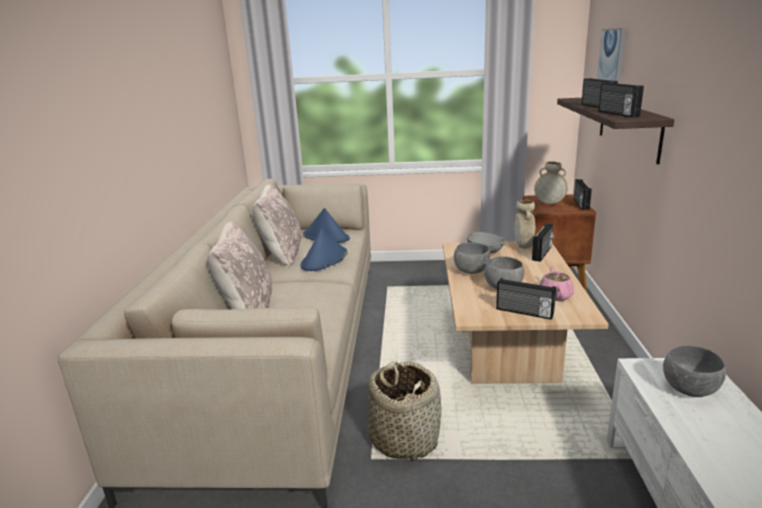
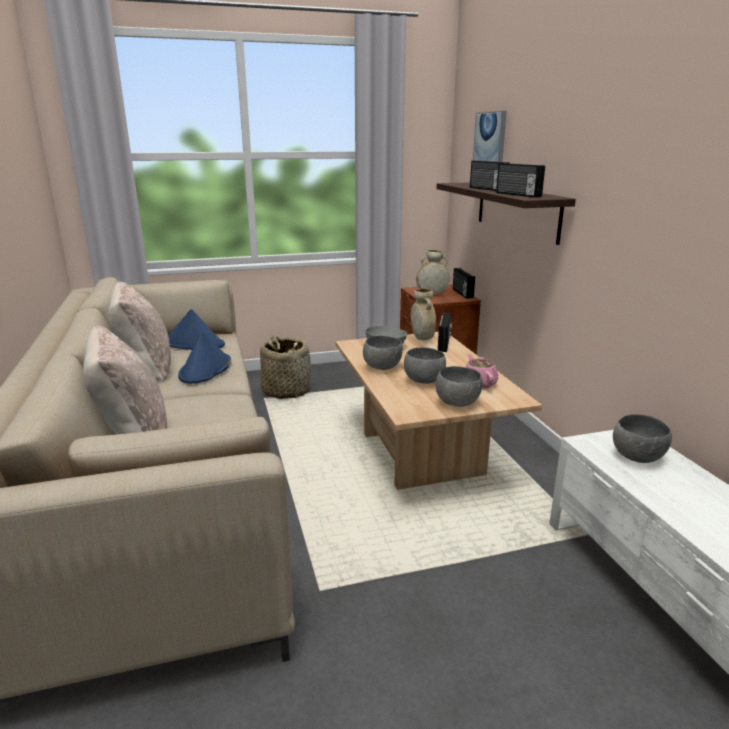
camera: 20 degrees left, 0 degrees up
basket [368,361,441,461] -> basket moved to [260,335,311,399]
radio [496,278,556,320] -> grey bowl [436,366,482,407]

